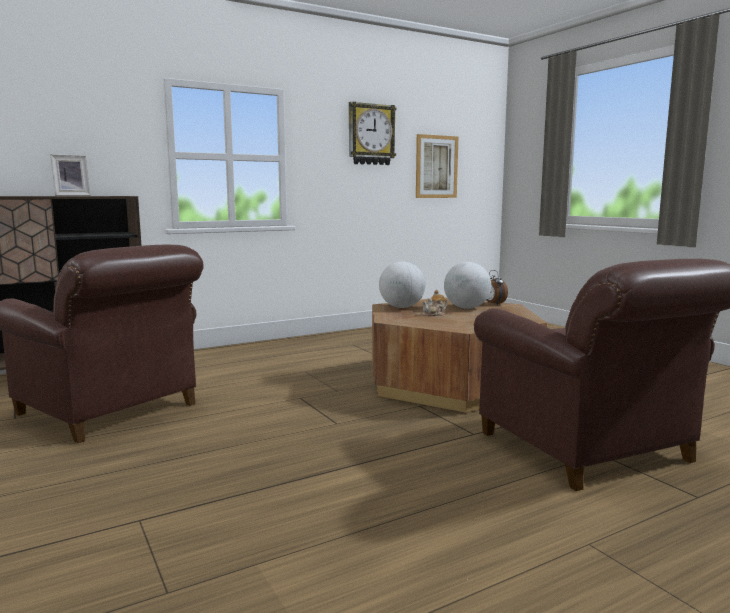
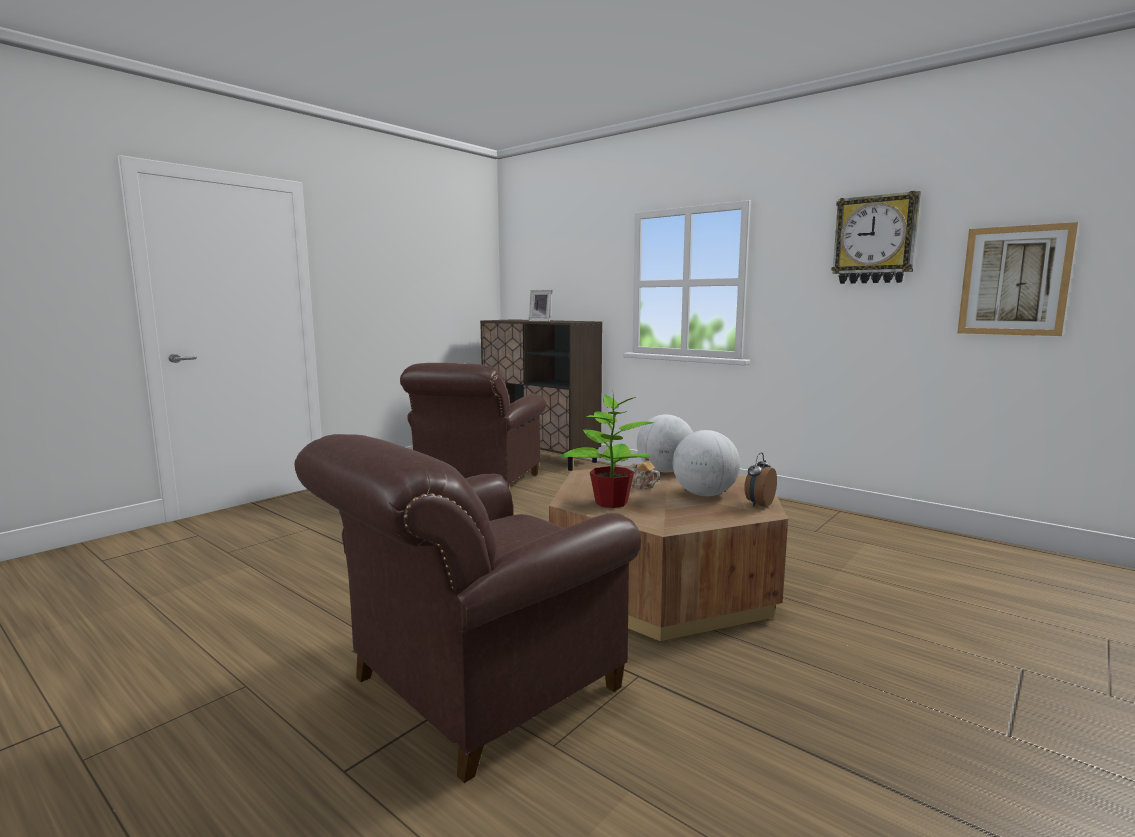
camera: 70 degrees right, 0 degrees up
none -> potted plant [560,393,654,508]

